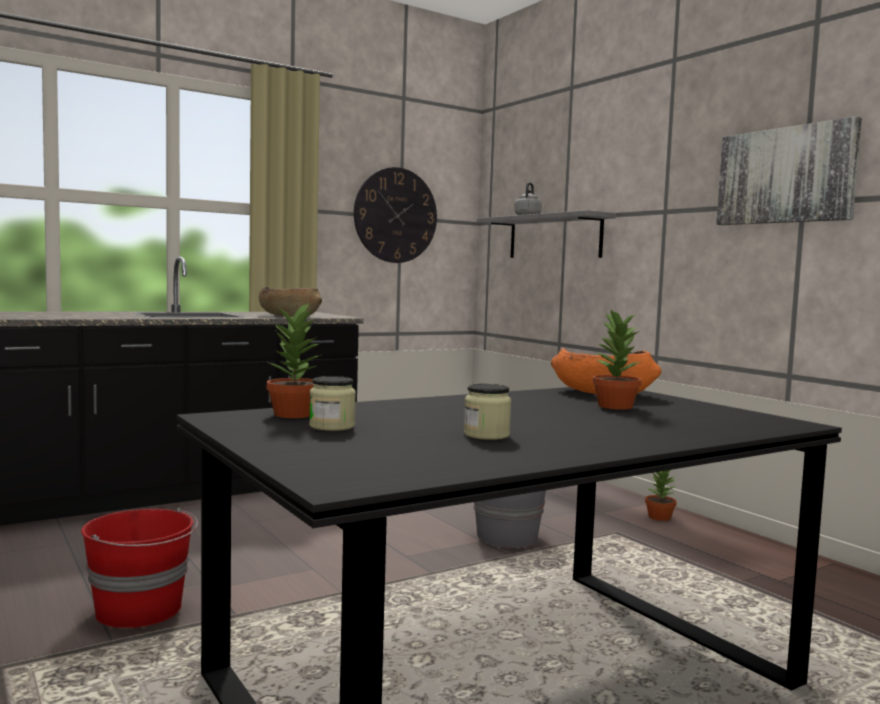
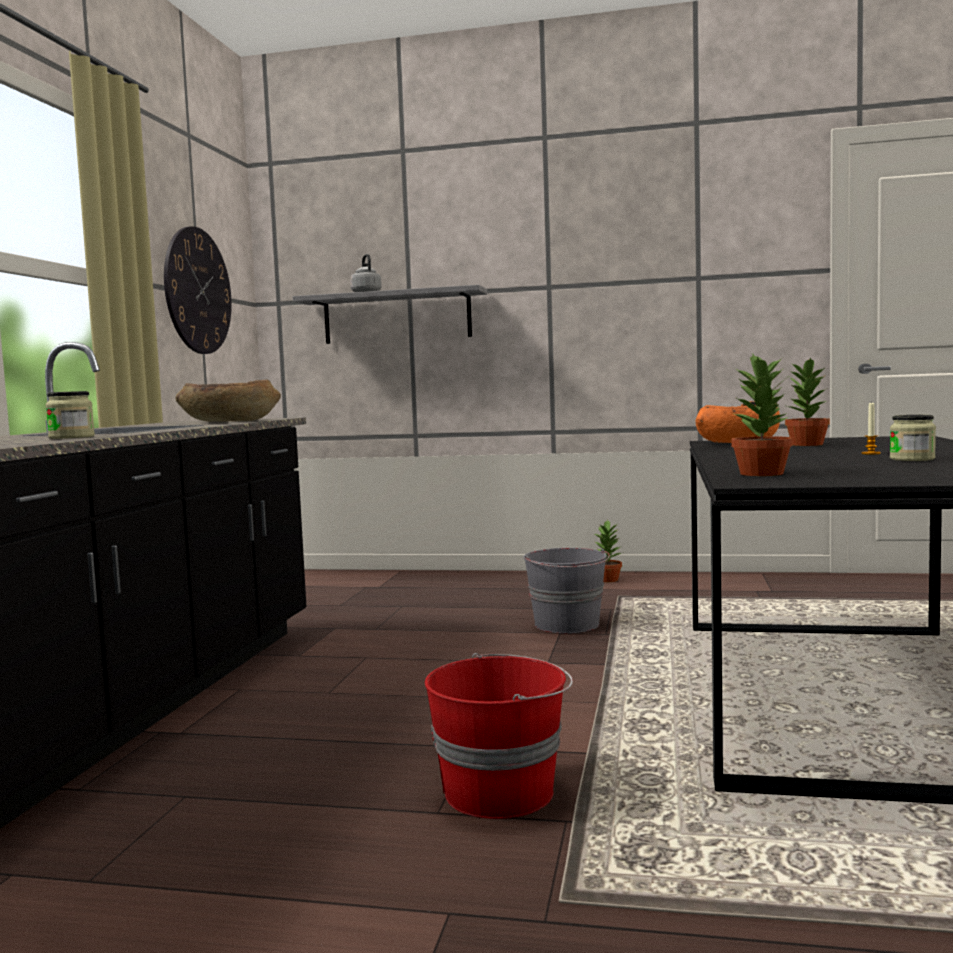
camera: 45 degrees left, 0 degrees up
jar [309,376,356,431] -> jar moved to [46,391,95,439]
picture [716,117,862,225] -> none
none -> candle [862,401,881,454]

